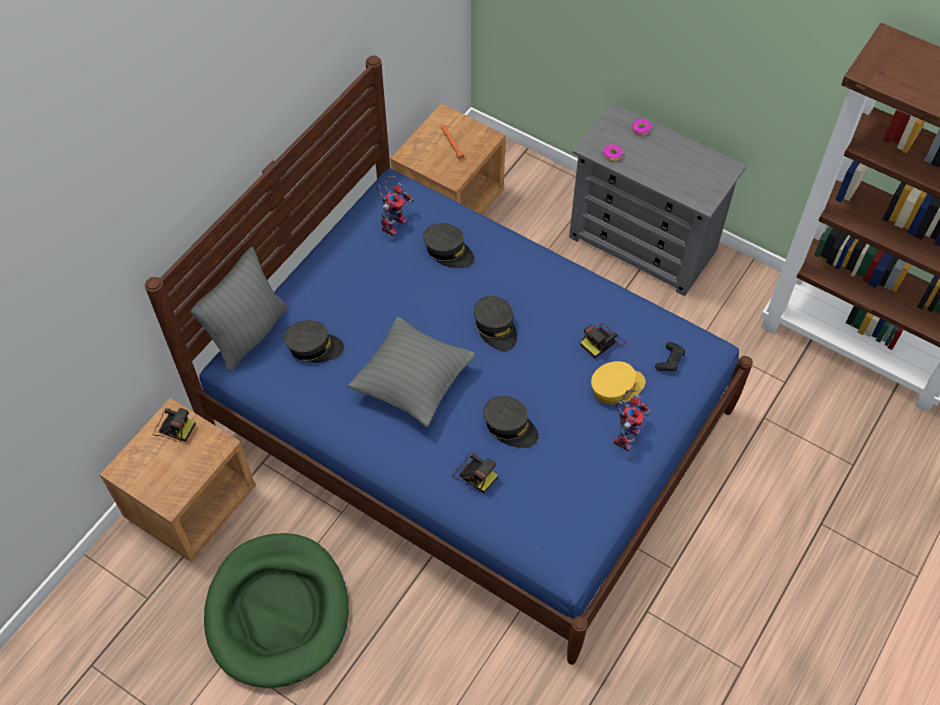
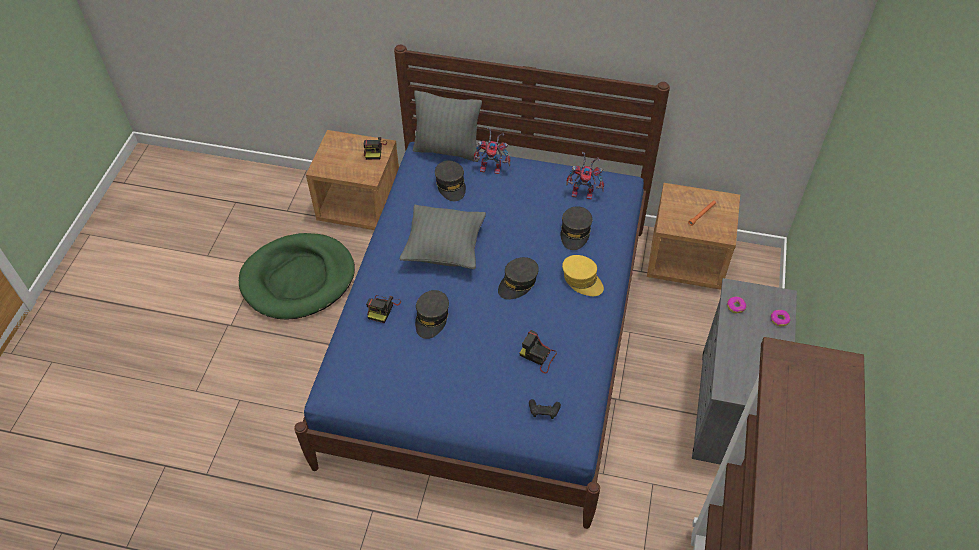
camera: 70 degrees right, 5 degrees down
yellow cap [591,361,646,405] -> yellow cap moved to [562,255,604,296]
toy robot [614,389,650,452] -> toy robot moved to [474,127,511,174]

